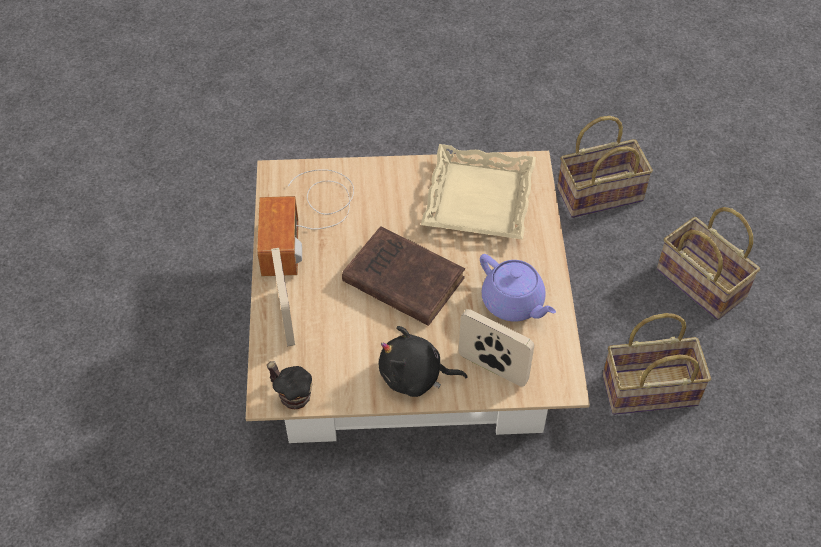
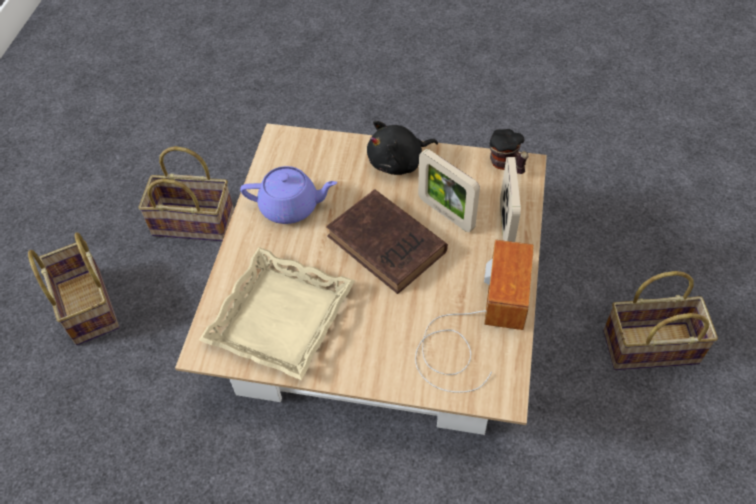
camera: 165 degrees left, 0 degrees up
black plush toy [379,326,468,397] -> black plush toy turned 135 degrees clockwise [367,121,438,175]
picture frame [459,309,534,387] -> picture frame moved to [418,149,480,232]
purple teapot [480,254,556,321] -> purple teapot turned 120 degrees clockwise [240,166,337,224]
basket [557,116,653,218] -> basket moved to [603,271,718,370]

